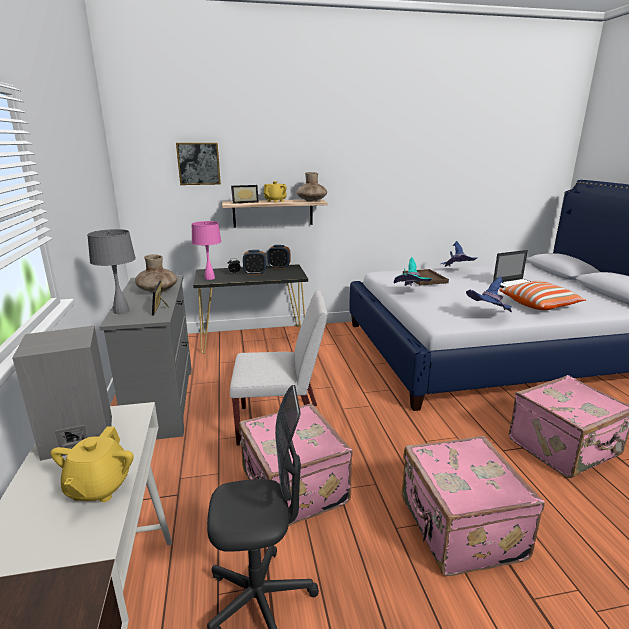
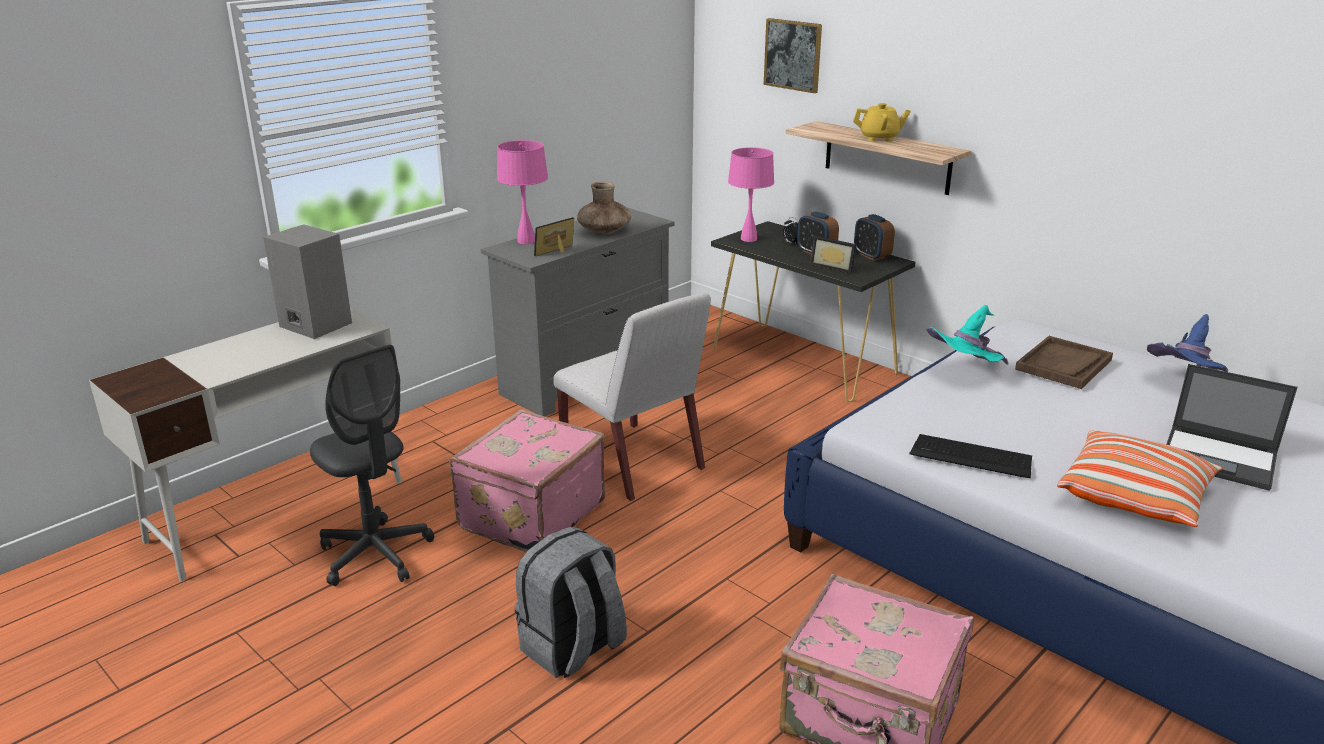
camera: 55 degrees right, 5 degrees up
yellow teapot [51,426,134,502] -> none
grey table lamp [87,229,136,314] -> pink table lamp [497,140,548,244]
picture frame [231,185,259,204] -> picture frame moved to [810,236,856,274]
brown vase [297,172,327,202] -> none
pink suitcase [402,436,545,576] -> grey backpack [515,527,627,678]
blue hat [466,276,512,312] -> keyboard [909,434,1032,478]

